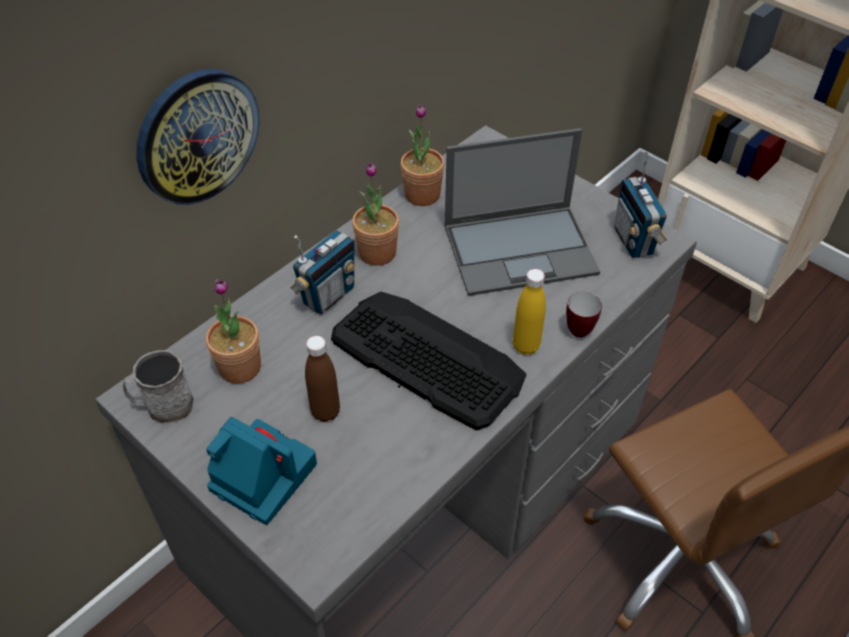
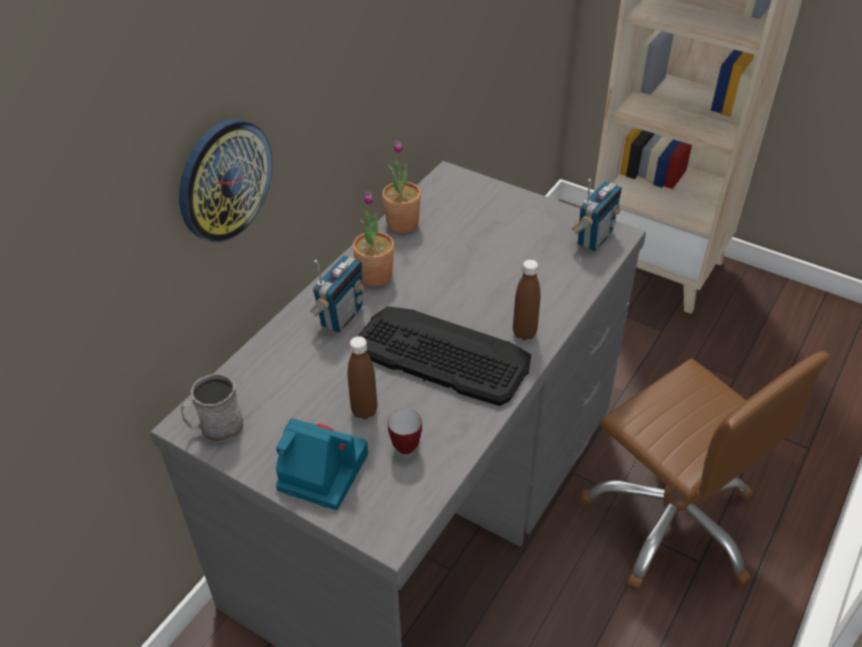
camera: 10 degrees left, 5 degrees down
potted plant [206,279,261,384] -> none
laptop [445,128,600,296] -> none
yellow bottle [513,269,546,355] -> brown bottle [513,259,540,340]
mug [566,292,602,338] -> mug moved to [388,409,422,454]
radio [614,151,667,258] -> radio turned 120 degrees counterclockwise [571,179,622,251]

